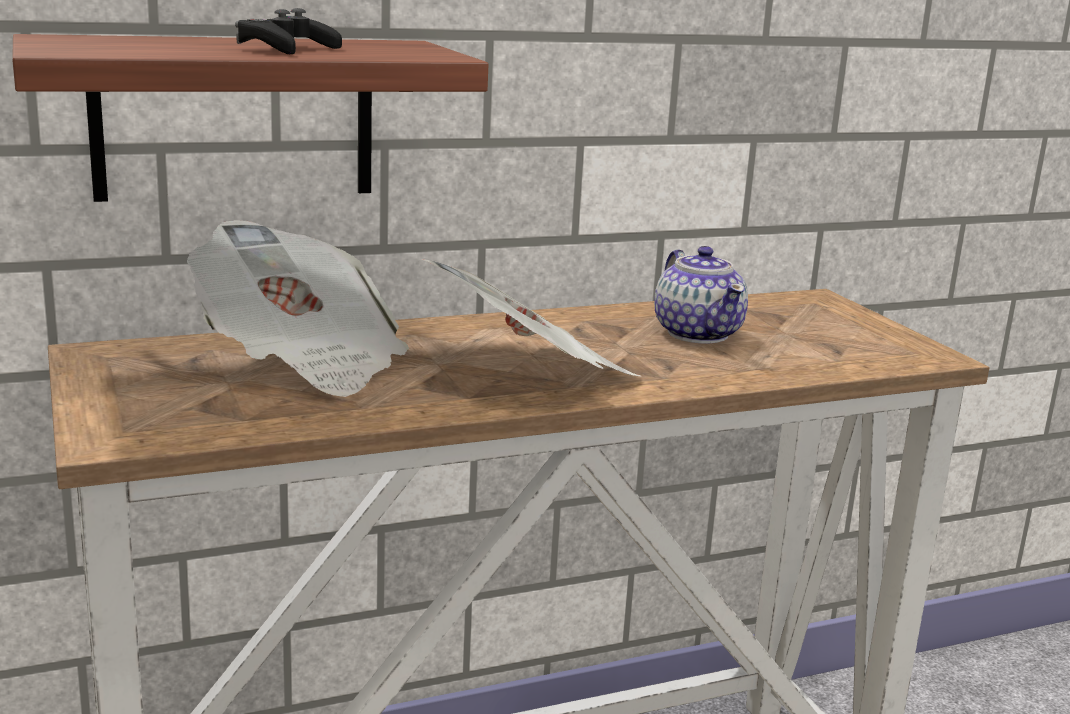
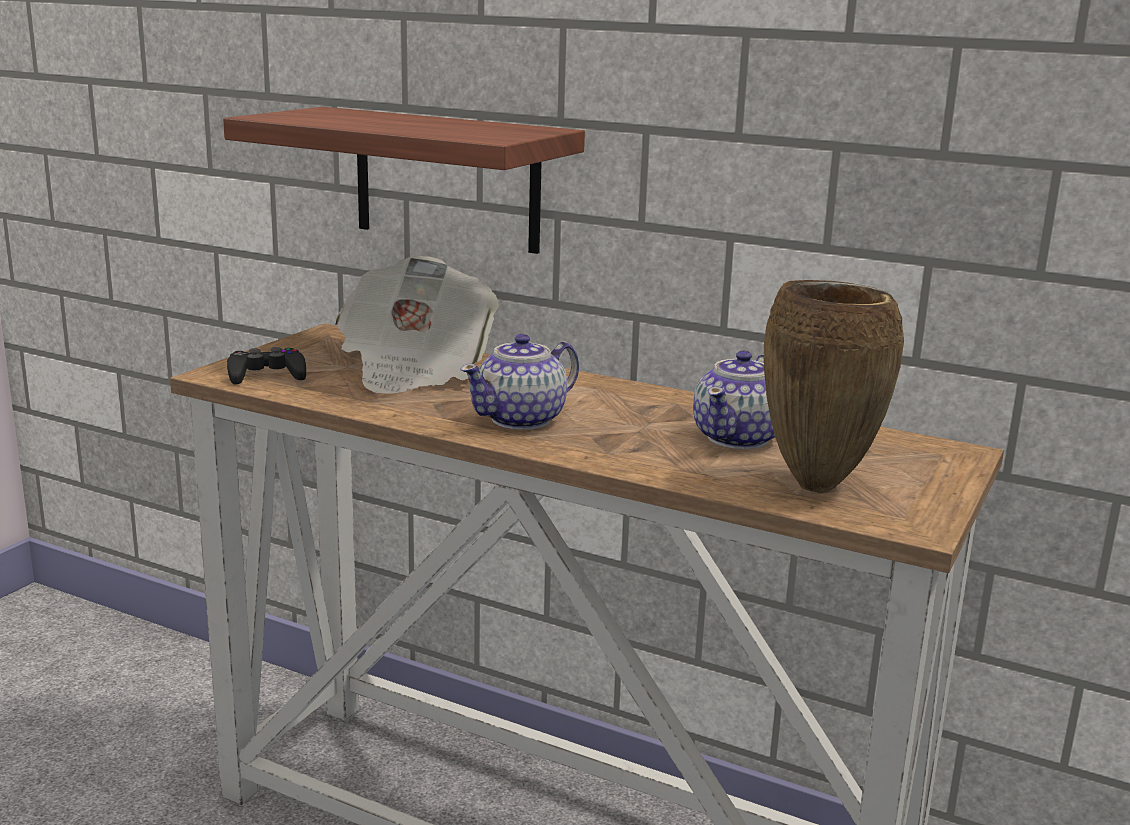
camera: 50 degrees right, 0 degrees up
black game controller [235,8,342,54] -> black game controller moved to [227,347,306,385]
newspaper [421,259,642,377] -> teapot [460,334,579,430]
none -> brown vase [764,280,904,493]

